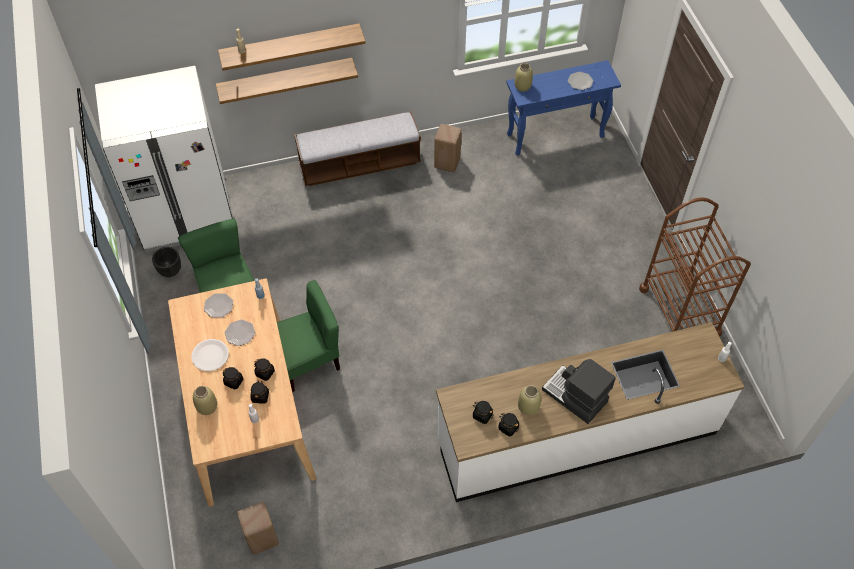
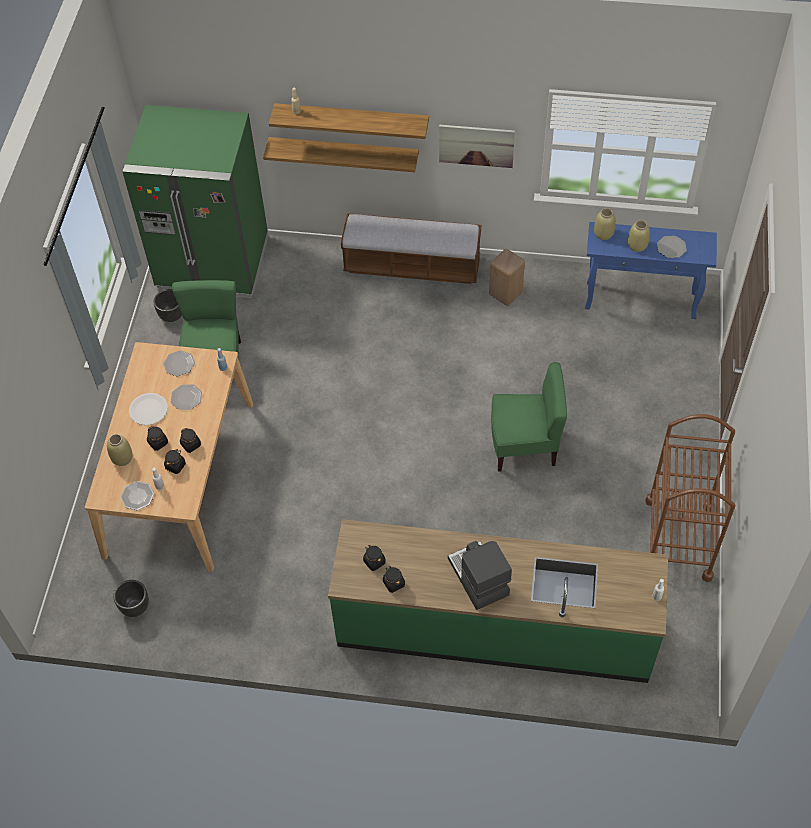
camera: 25 degrees right, 0 degrees up
white fridge [95,66,233,252] -> green fridge [122,105,268,298]
beige stool [237,502,279,555] -> black planter [113,580,149,617]
green chair [277,280,340,392] -> green chair moved to [491,362,567,471]
white counter [436,322,745,502] -> green counter [328,519,668,683]
beige vase [518,385,541,415] -> beige vase moved to [628,220,650,252]
none -> plate [120,481,154,510]
none -> picture [439,124,515,168]

